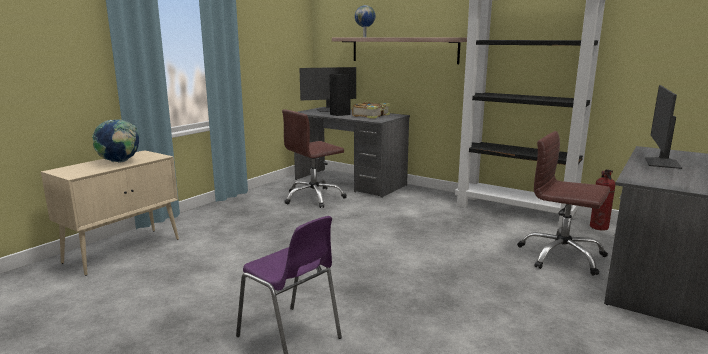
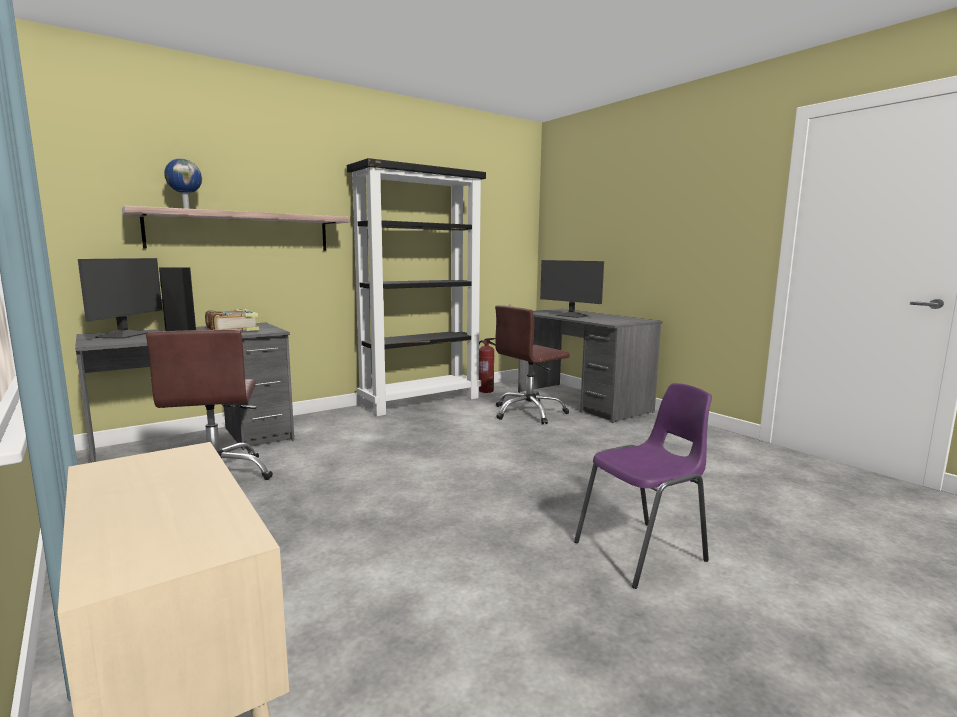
camera: 70 degrees left, 5 degrees down
globe [92,119,140,163] -> none

